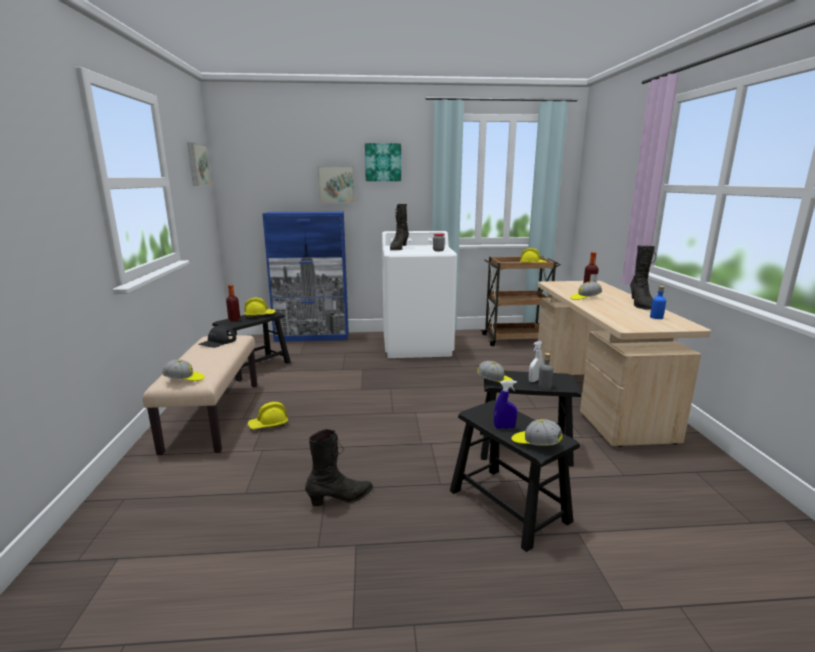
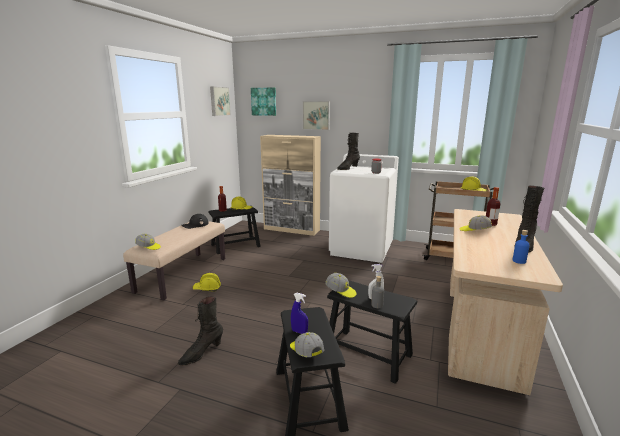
camera: 25 degrees right, 0 degrees up
blue cabinet [262,212,349,342] -> beige cabinet [260,135,321,236]
black boot [305,429,373,506] -> black boot turned 135 degrees clockwise [178,296,223,365]
picture [365,143,401,181] -> picture moved to [251,88,276,116]

